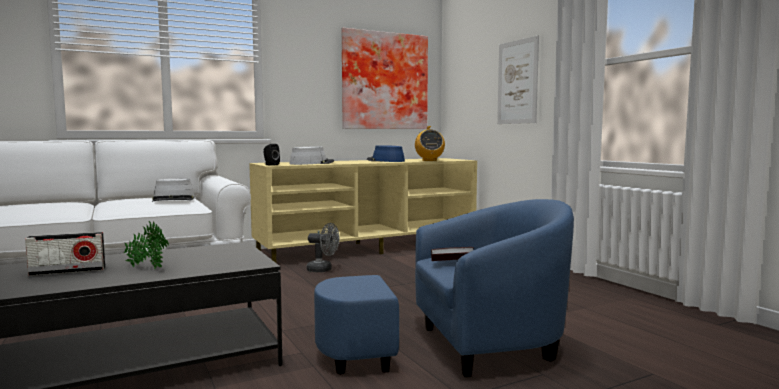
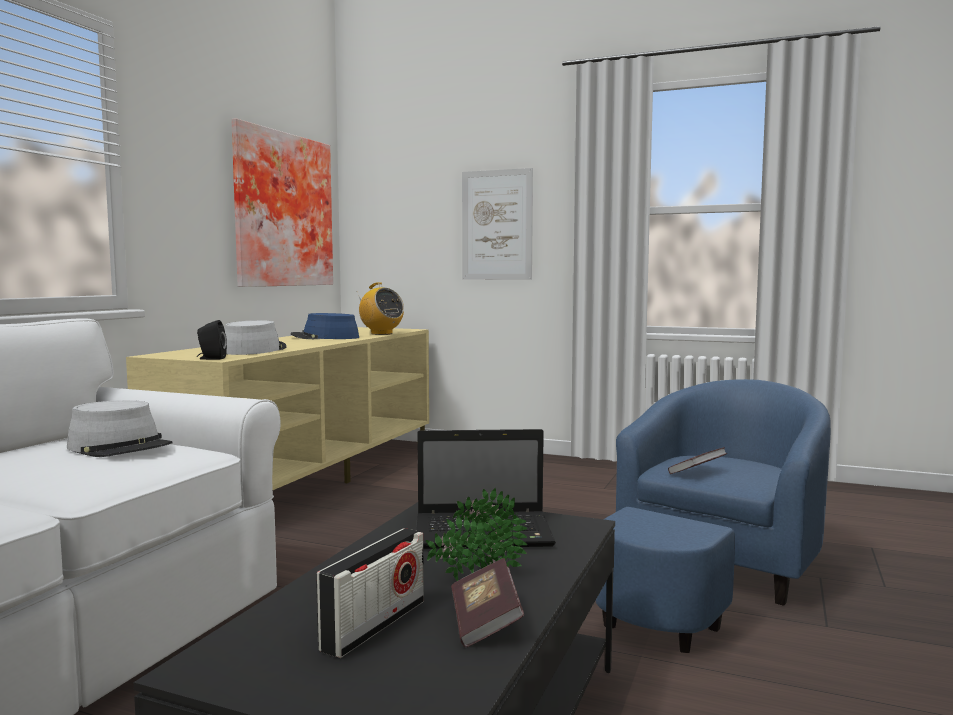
camera: 40 degrees left, 0 degrees up
grey fan [306,223,339,272] -> none
none -> laptop [416,429,556,549]
none -> book [451,558,524,648]

